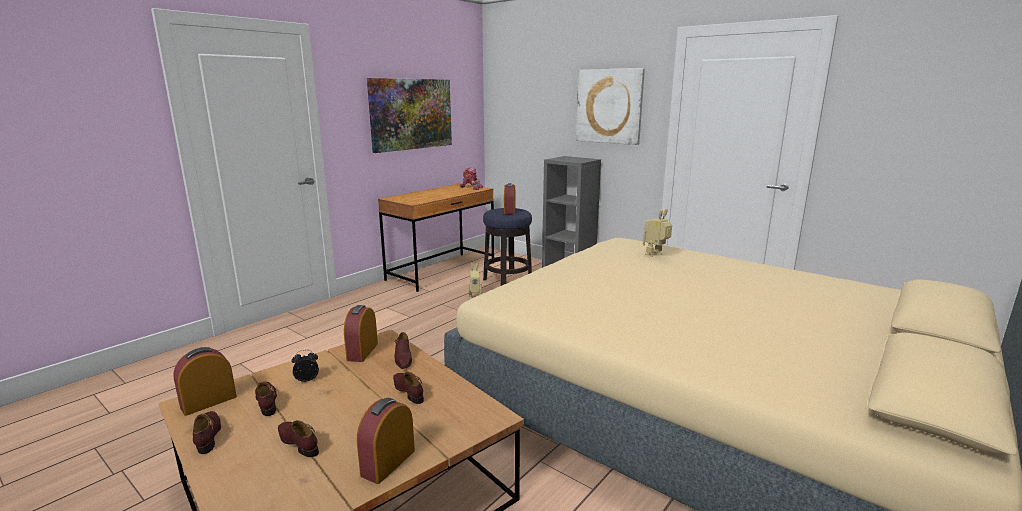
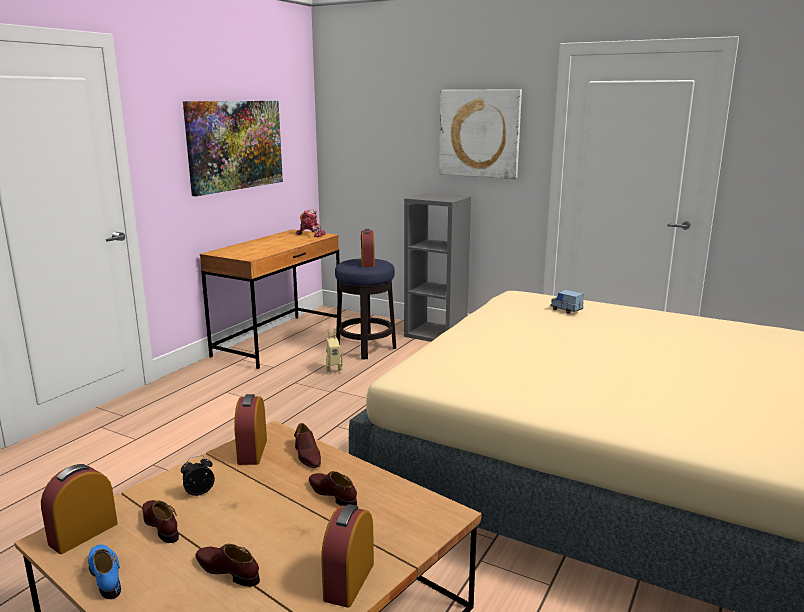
camera: 10 degrees left, 0 degrees up
brown shoe [193,411,221,454] -> blue shoe [88,545,121,599]
toy robot [643,208,672,257] -> blue toy car [550,290,584,314]

